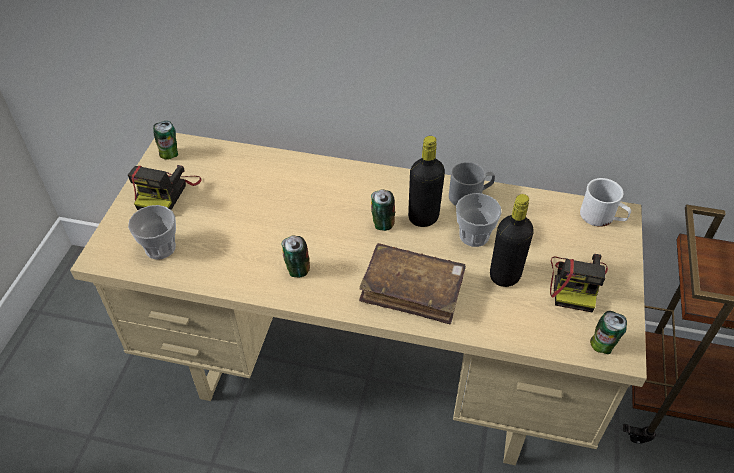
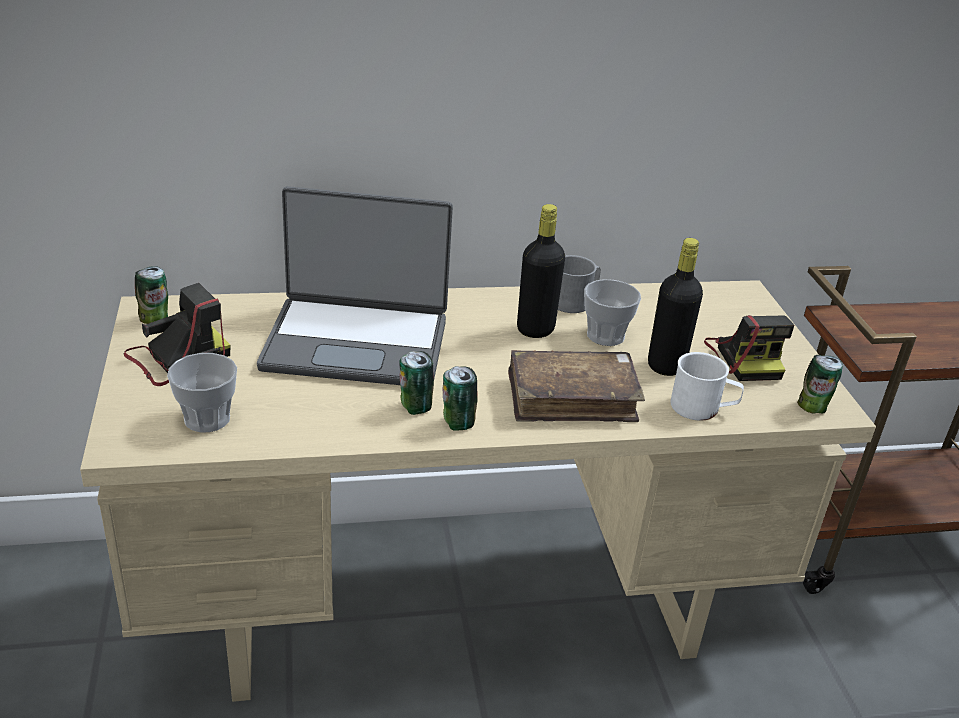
camera: 25 degrees left, 15 degrees down
camera [128,165,202,210] -> camera turned 120 degrees counterclockwise [124,283,231,386]
can [371,189,395,231] -> can moved to [443,366,477,431]
white mug [580,178,631,227] -> white mug moved to [670,352,744,420]
none -> laptop [257,186,453,385]

